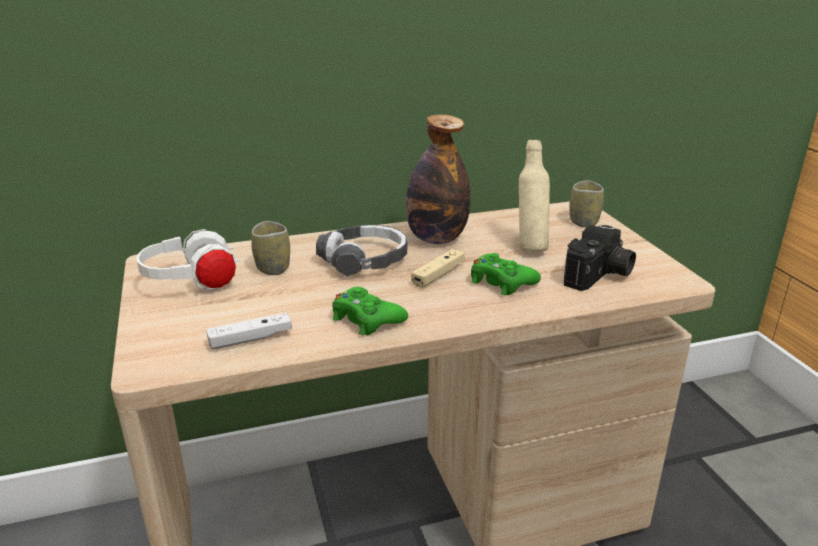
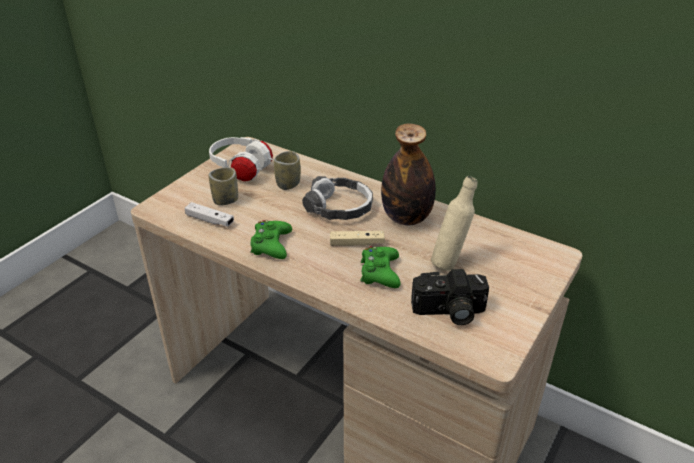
camera: 50 degrees right, 10 degrees up
cup [569,180,604,228] -> cup moved to [209,167,238,205]

